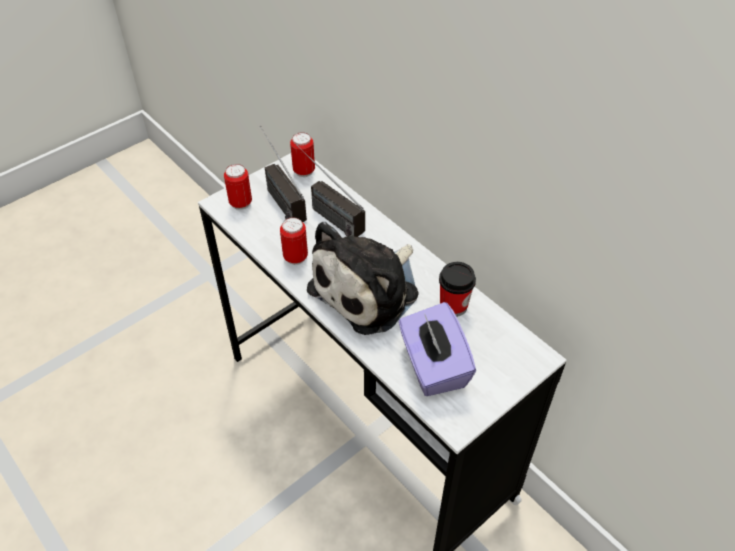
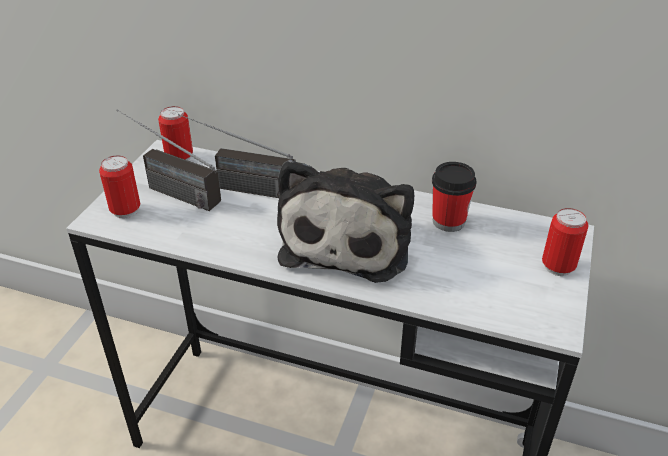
camera: 30 degrees left, 10 degrees down
can [280,217,308,265] -> can moved to [542,208,588,276]
purple tissue box [399,302,476,396] -> none

